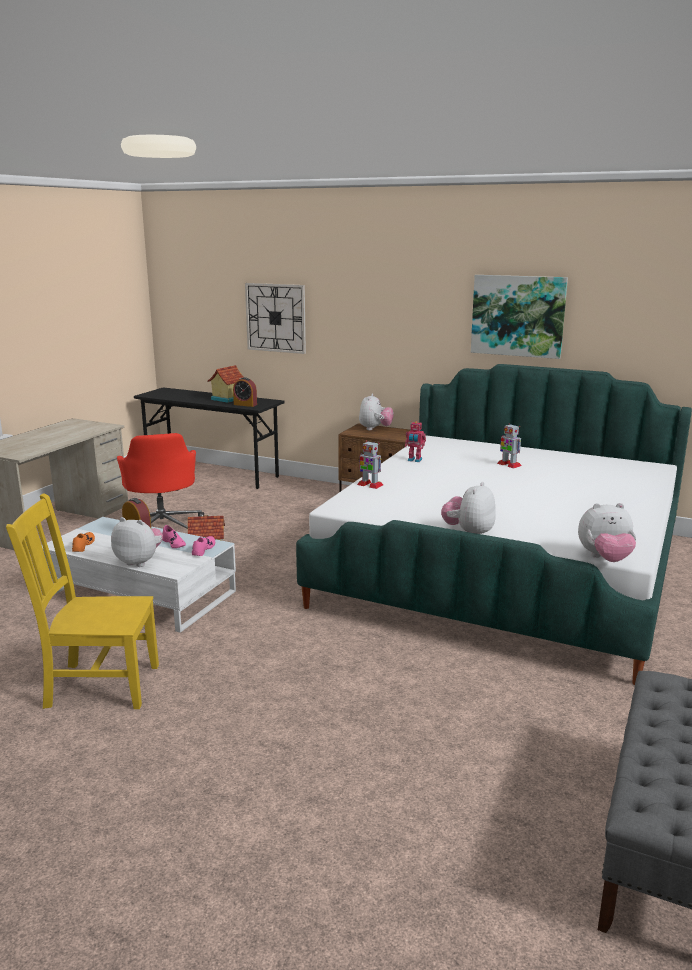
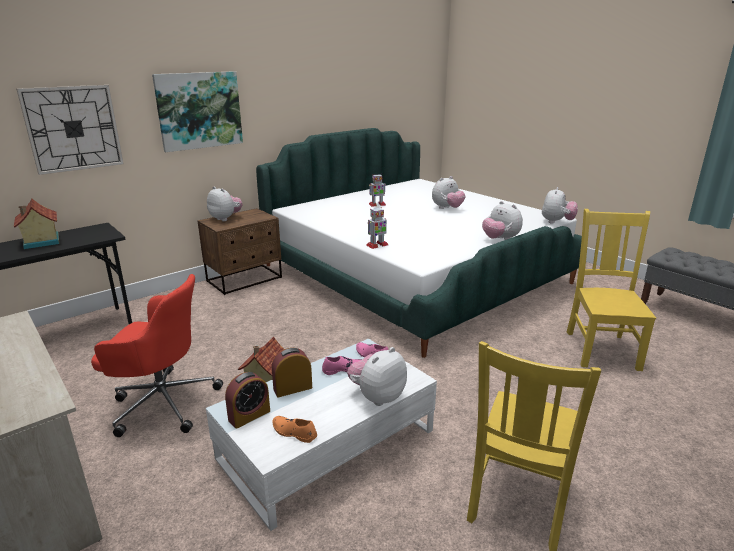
camera: 65 degrees left, 5 degrees up
alarm clock [233,377,257,407] -> alarm clock moved to [225,372,270,429]
toy robot [405,421,426,462] -> none
picture [471,275,568,359] -> picture moved to [152,71,243,152]
none -> plush toy [432,176,465,209]
none -> yellow chair [567,209,656,371]

